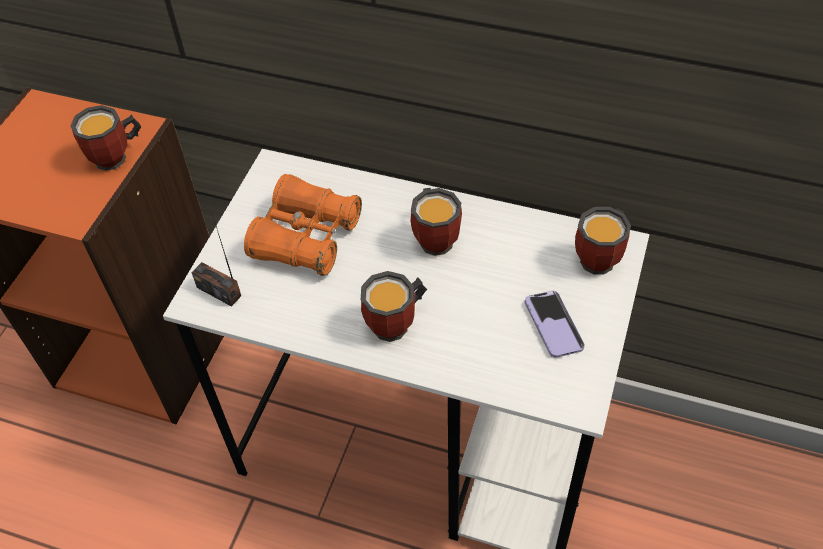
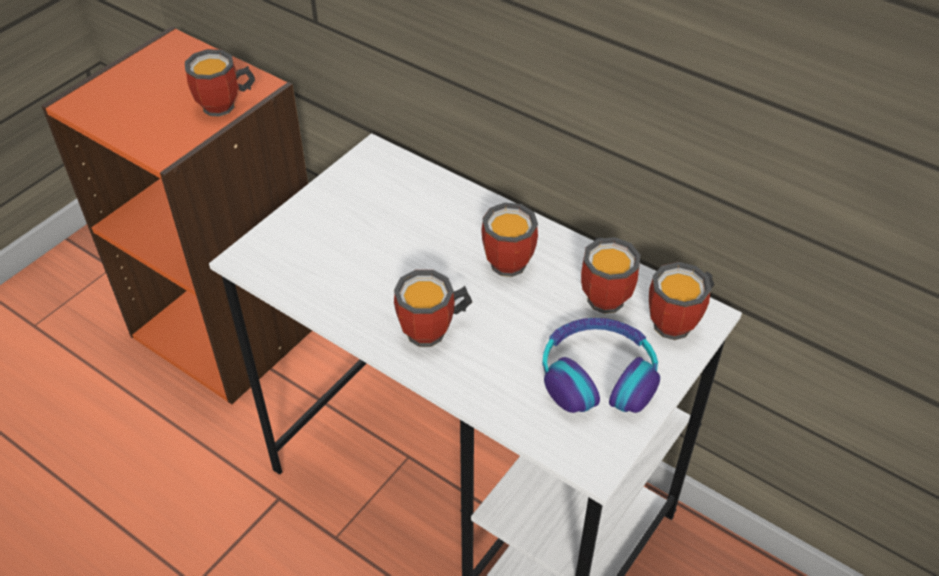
camera: 15 degrees right, 5 degrees down
radio [191,214,241,307] -> none
orange binoculars [244,174,362,276] -> none
phone [525,291,585,358] -> headphones [542,318,660,413]
none -> mug [581,237,640,314]

